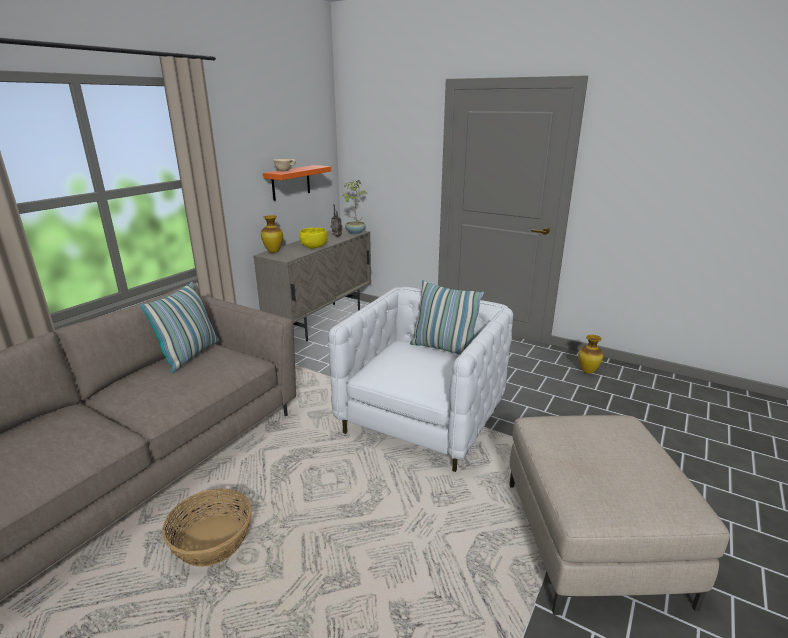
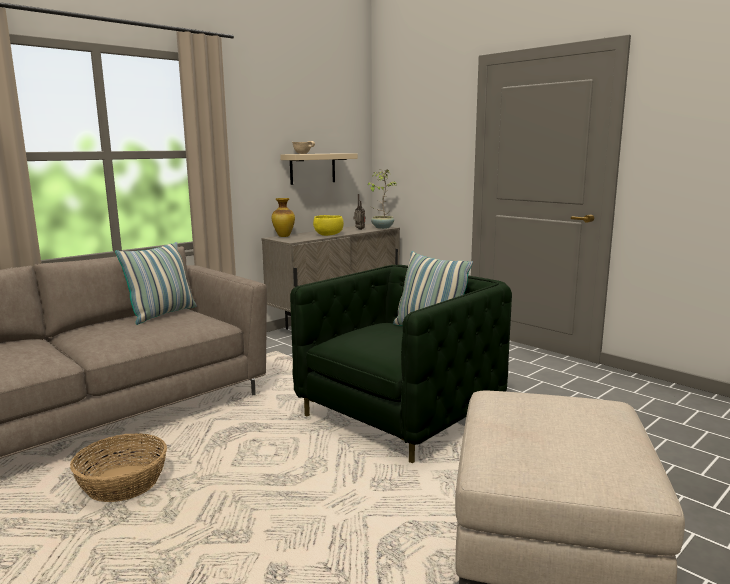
camera: 15 degrees right, 10 degrees down
orange shelf [263,165,331,201] -> beige shelf [280,153,358,185]
white armchair [328,287,514,472] -> green armchair [290,265,512,463]
vase [578,335,603,374] -> none

